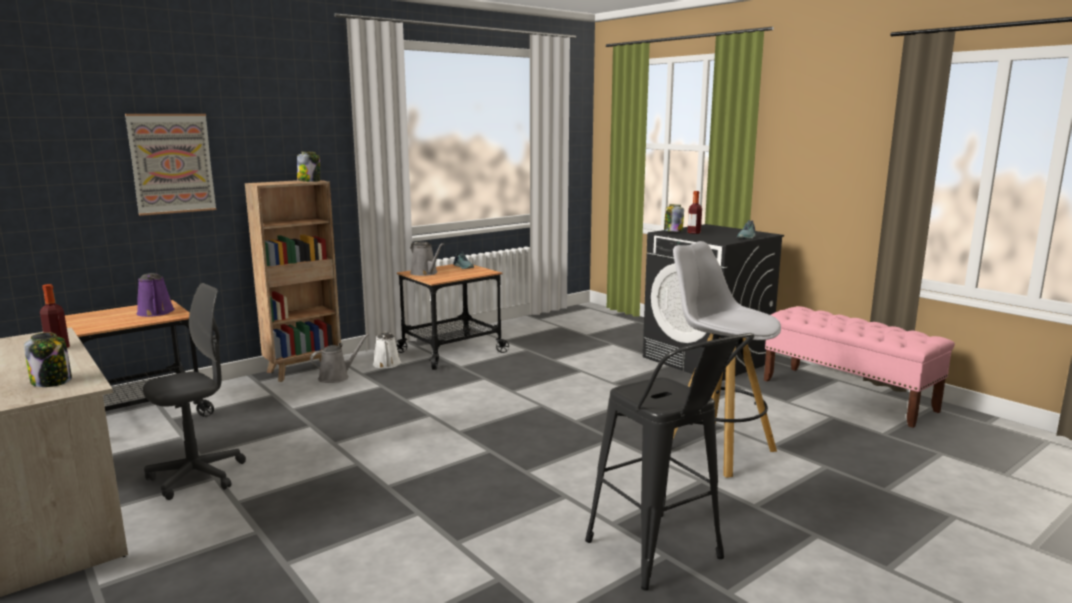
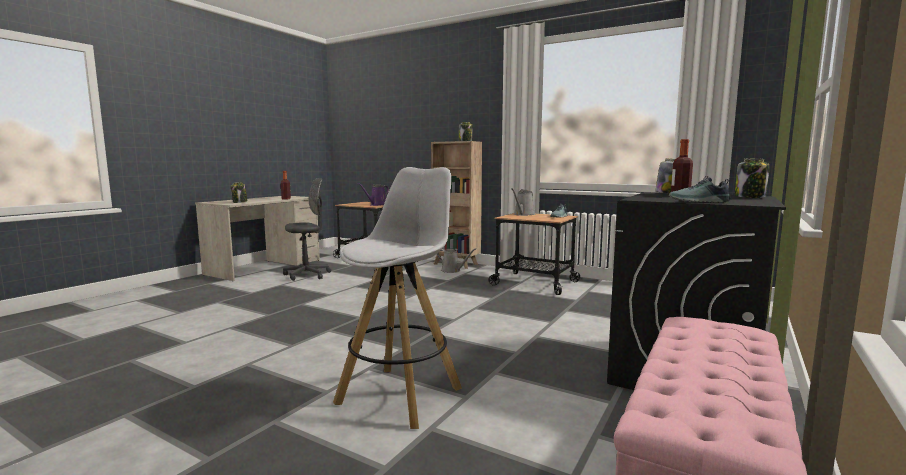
camera: 70 degrees right, 5 degrees down
picture [125,114,216,216] -> none
grey office chair [143,283,246,500] -> grey office chair turned 60 degrees counterclockwise [283,178,331,281]
white watering can [373,331,401,368] -> none
black stool [585,333,755,591] -> none
none -> jar [735,158,769,198]

